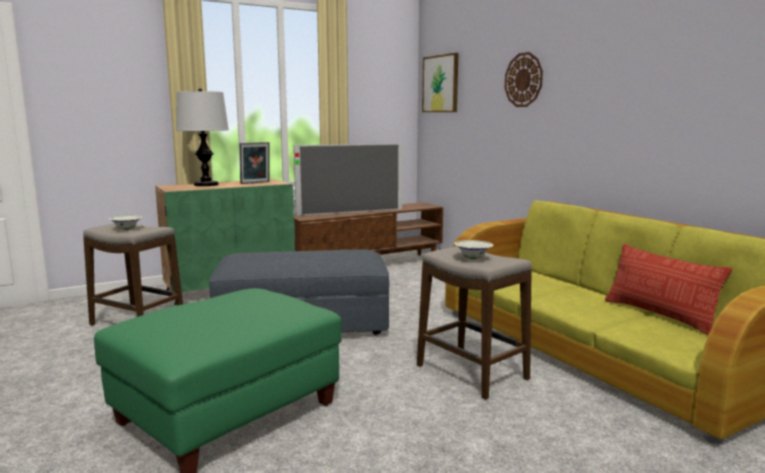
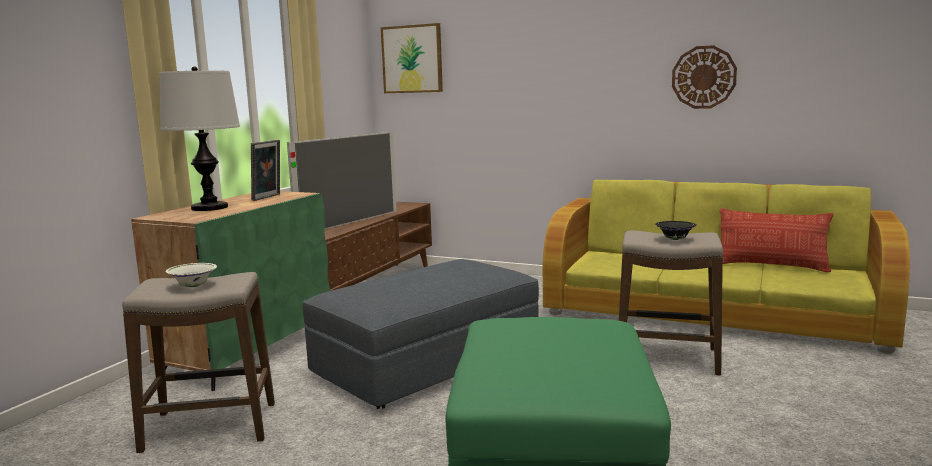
camera: 35 degrees left, 0 degrees up
white bowl [454,240,493,259] -> black bowl [655,221,697,240]
wall clock [504,52,543,107] -> wall clock moved to [672,45,737,109]

